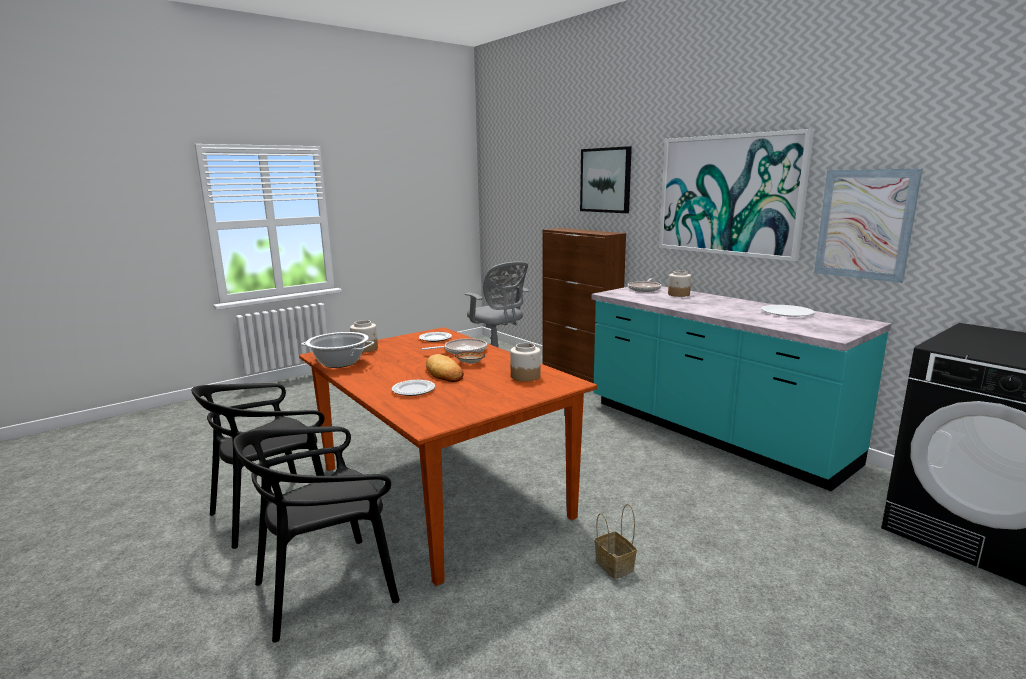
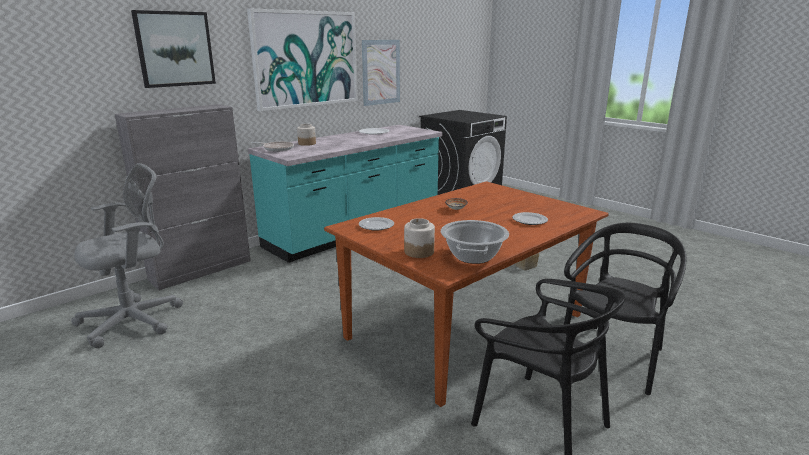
camera: 95 degrees left, 5 degrees up
black chair [233,426,400,643] -> black chair turned 105 degrees counterclockwise [564,223,687,395]
frying pan [422,338,487,354] -> none
bread [426,354,464,382] -> none
jar [510,343,541,382] -> none
brown cabinet [542,228,626,383] -> grey cabinet [115,104,251,290]

